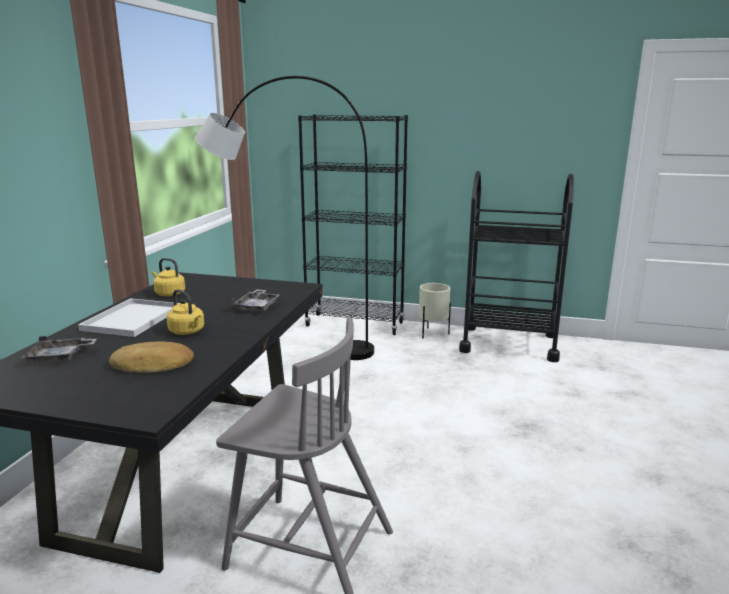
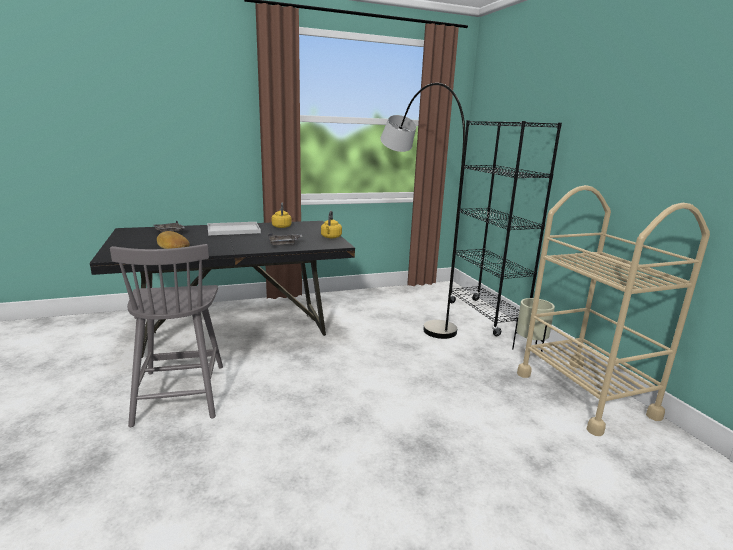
camera: 55 degrees right, 0 degrees up
yellow kettle [167,289,204,335] -> yellow kettle moved to [321,211,342,238]
black cart [459,171,574,362] -> beige cart [517,185,710,436]

